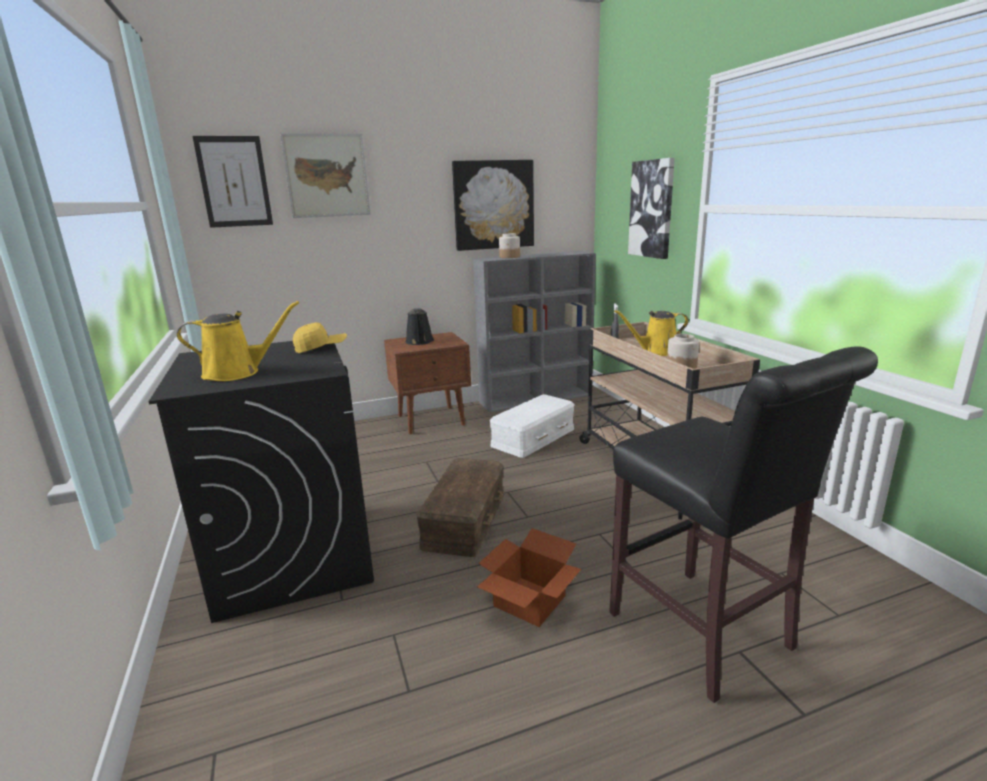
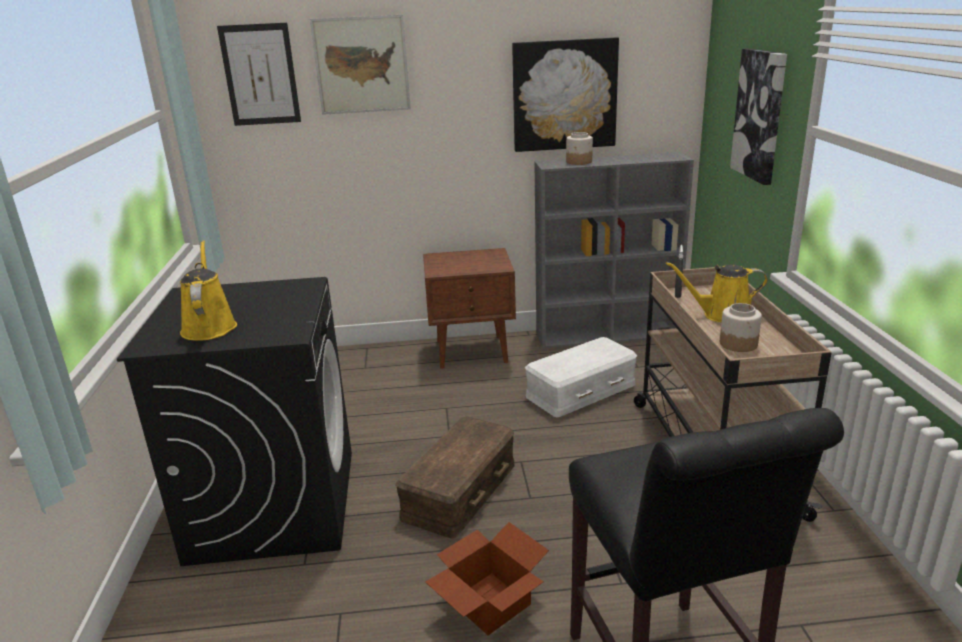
camera: 15 degrees right, 5 degrees up
yellow watering can [177,301,299,381] -> yellow watering can turned 105 degrees counterclockwise [180,240,237,341]
yellow cap [293,322,347,353] -> none
black watering can [405,308,434,345] -> none

